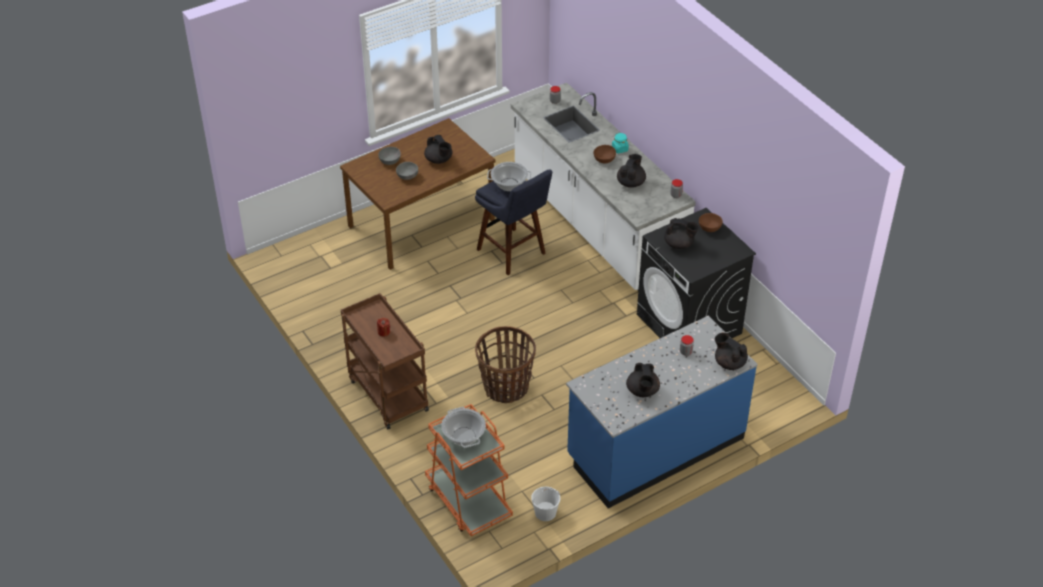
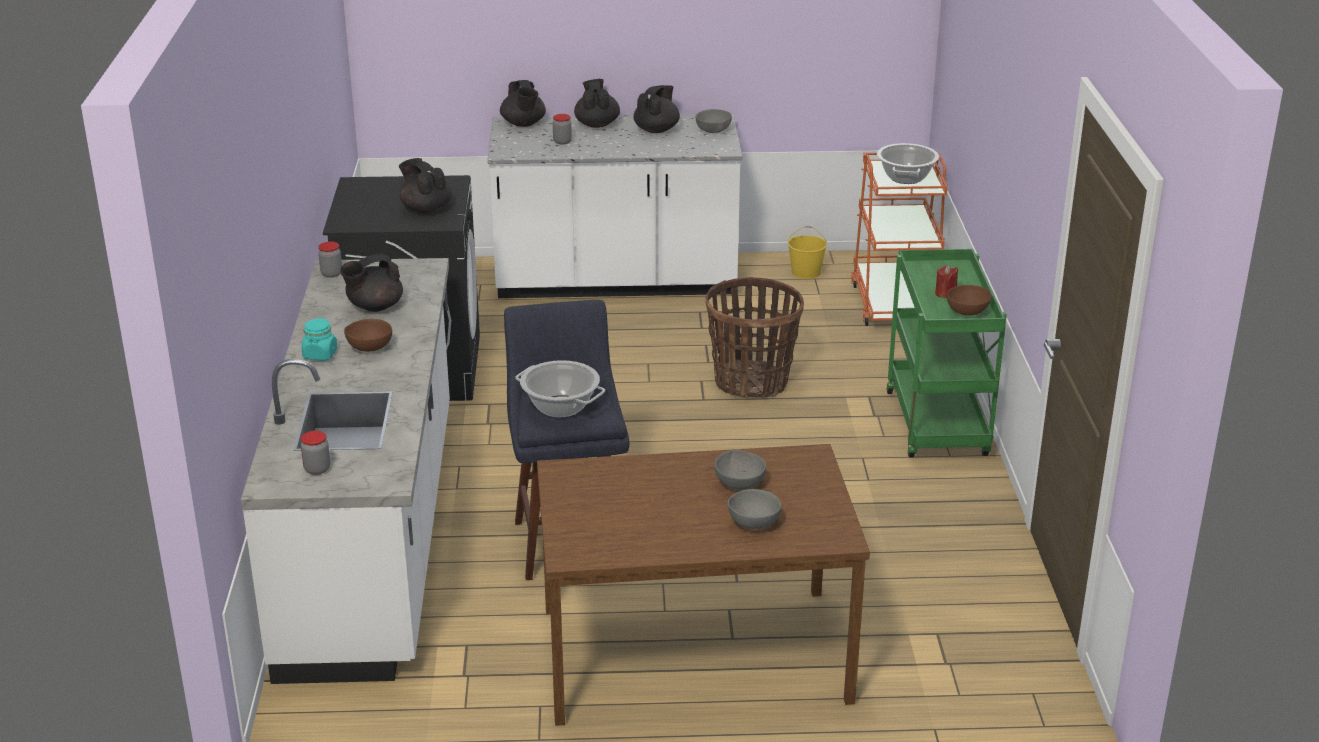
camera: 150 degrees left, 15 degrees down
brown cart [341,293,429,429] -> green cart [886,249,1007,457]
black teapot [424,135,453,164] -> black teapot moved to [574,79,620,128]
white bucket [531,487,560,521] -> yellow bucket [788,226,827,279]
blue counter [566,315,758,508] -> white counter [487,114,742,298]
brown bowl [699,213,723,232] -> brown bowl moved to [947,285,991,316]
none -> grey bowl [696,109,732,133]

